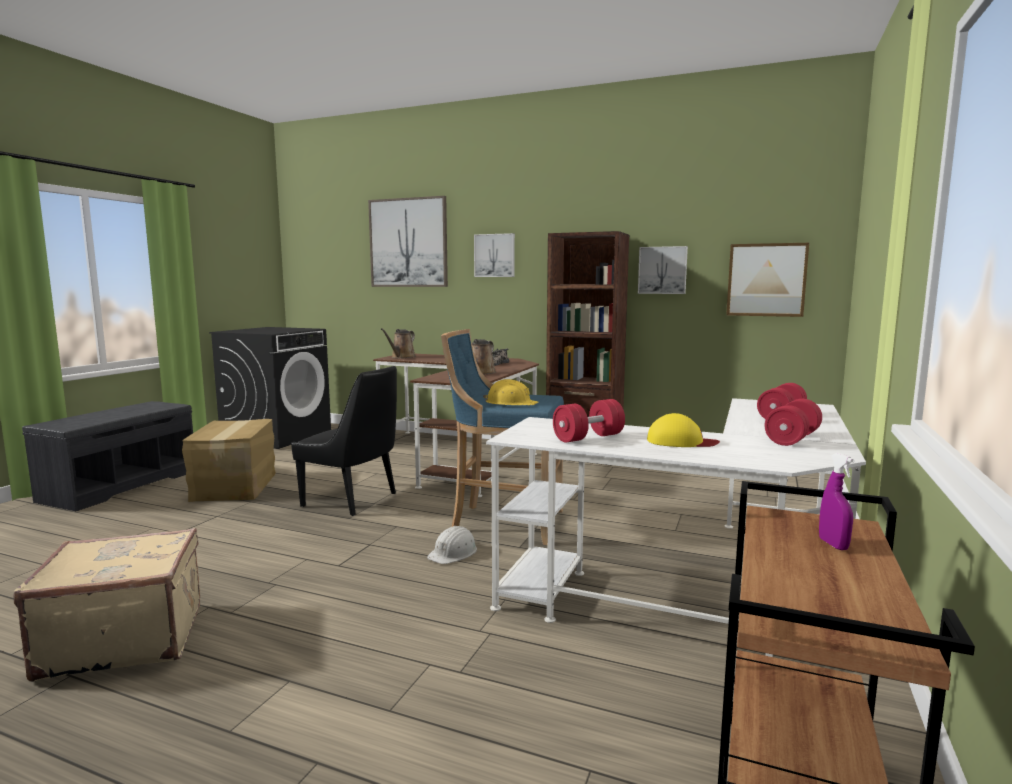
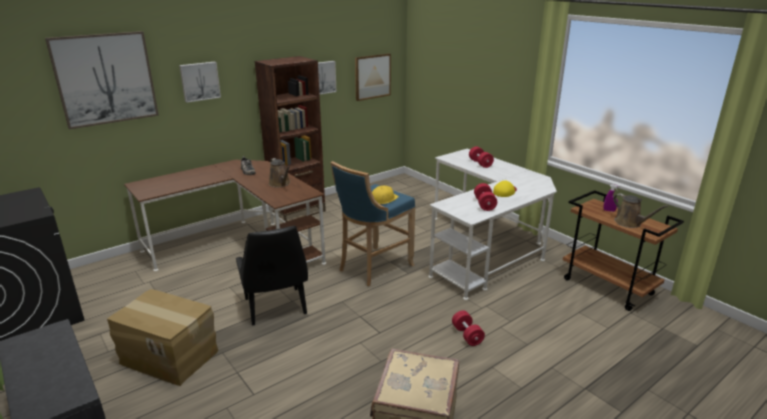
camera: 60 degrees left, 15 degrees up
black chair [291,366,397,516] -> black chair turned 105 degrees clockwise [236,226,308,325]
brown watering can [381,328,416,359] -> brown watering can moved to [613,193,669,228]
white hard hat [427,526,477,564] -> none
red dumbbell [764,399,822,446] -> red dumbbell moved to [452,310,485,346]

